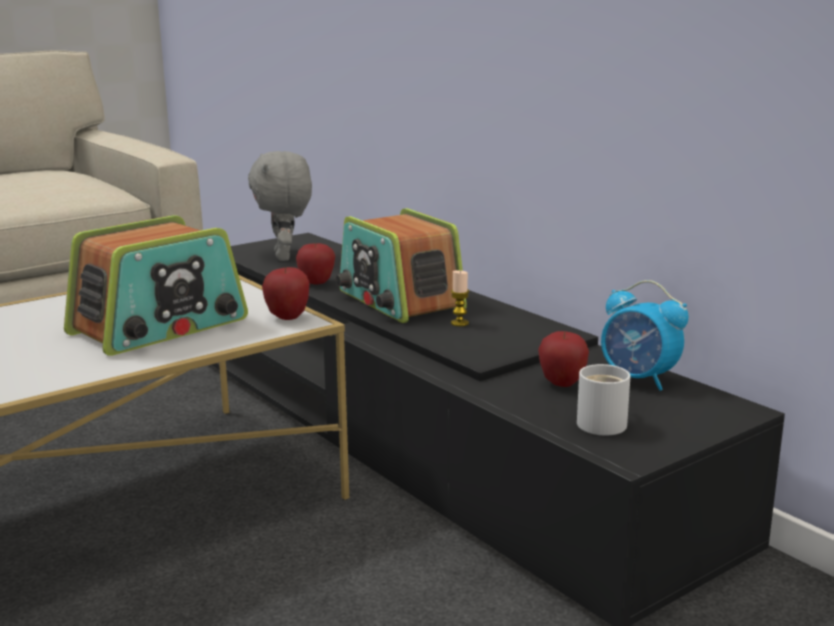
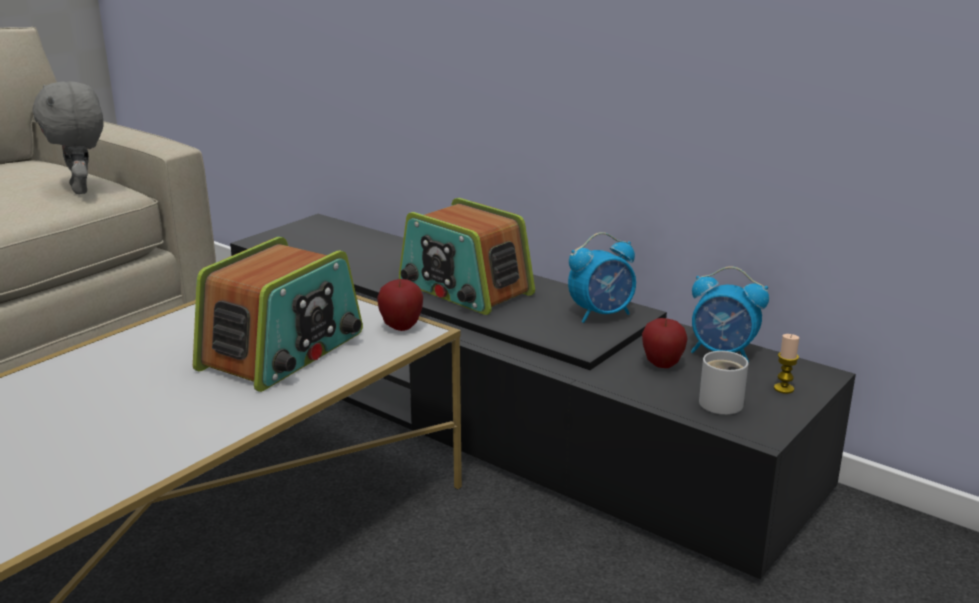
camera: 15 degrees left, 5 degrees up
grey plush toy [248,151,312,261] -> grey plush toy moved to [32,81,103,194]
apple [296,242,335,285] -> none
candle [451,270,469,326] -> candle moved to [774,334,799,394]
none -> alarm clock [568,232,636,323]

